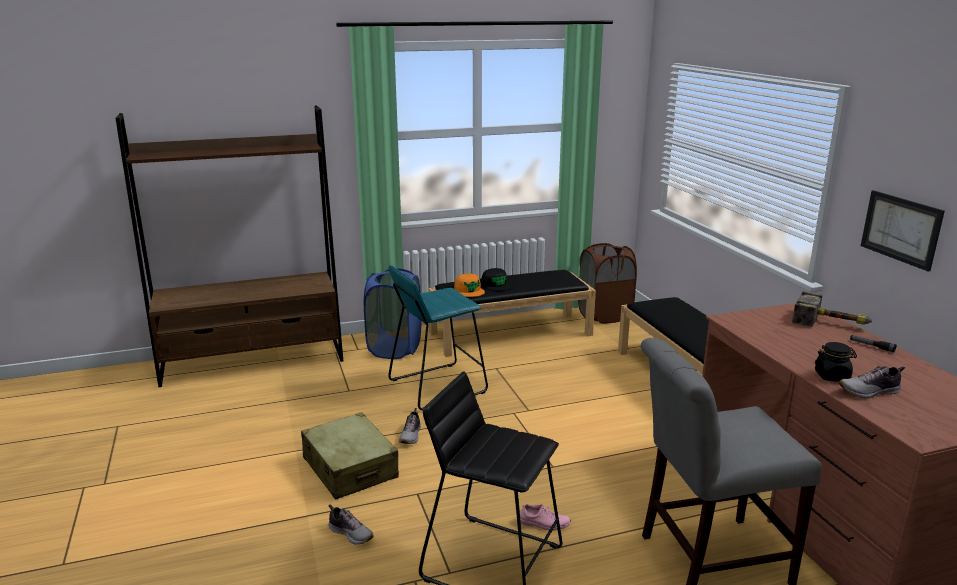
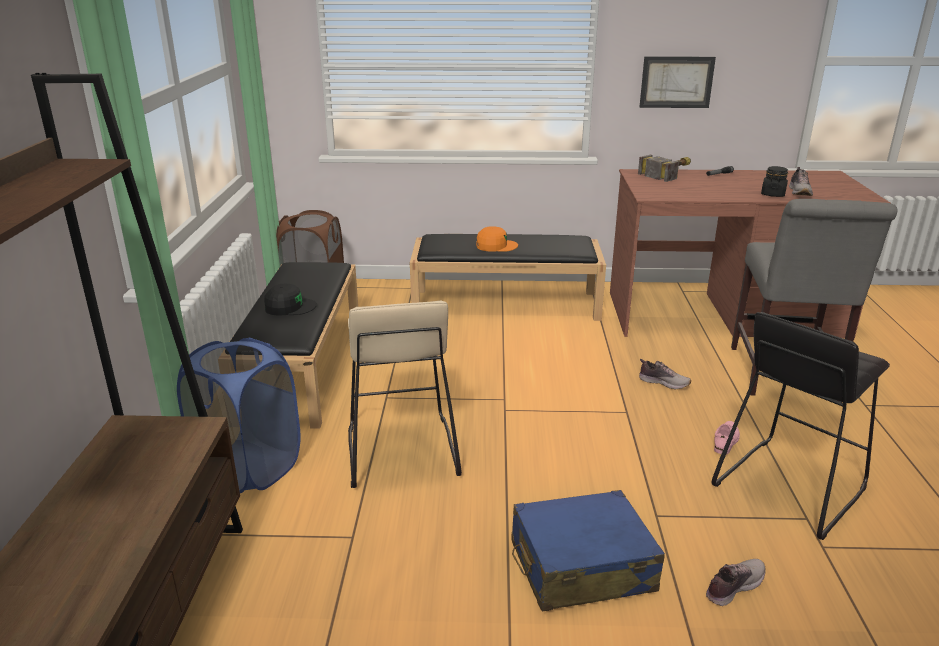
camera: 70 degrees left, 5 degrees up
beige suitcase [301,412,399,500] -> blue suitcase [511,490,665,612]
turquoise stool [388,265,488,410] -> beige stool [348,300,462,488]
shoe [399,408,421,444] -> shoe moved to [639,359,691,389]
orange cap [454,273,485,297] -> orange cap moved to [476,226,518,252]

